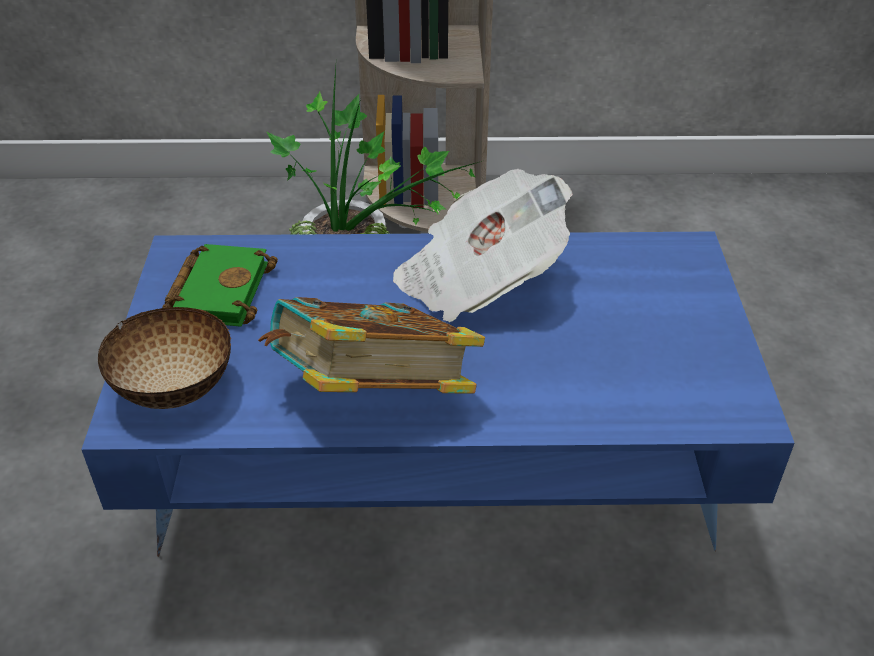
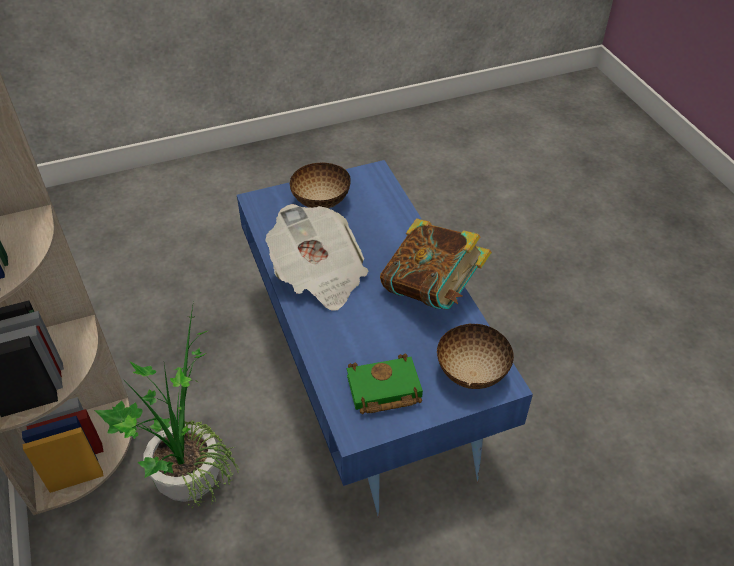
camera: 110 degrees left, 5 degrees up
none -> bowl [290,162,351,209]

